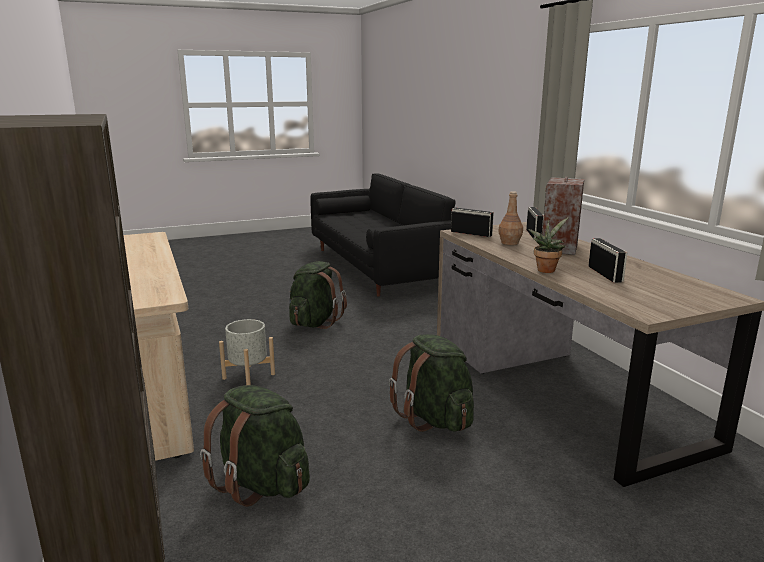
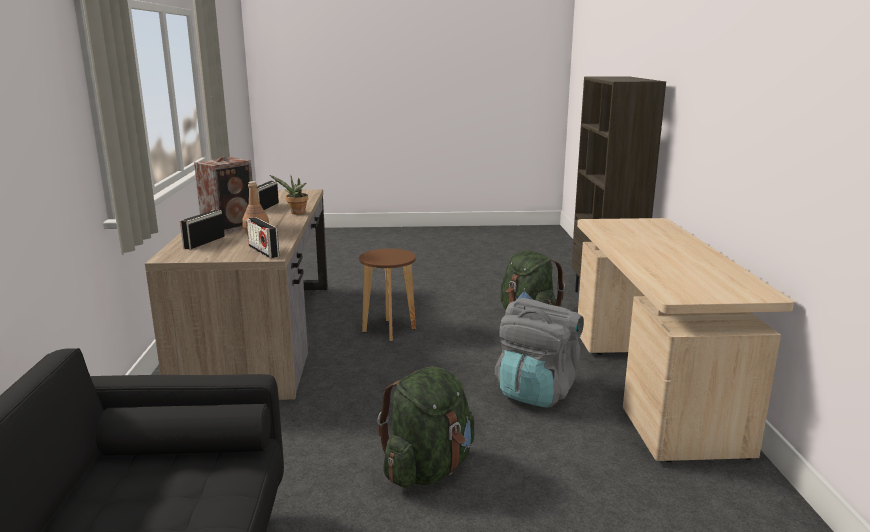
camera: 160 degrees left, 0 degrees up
grey planter [219,319,275,385] -> grey backpack [495,298,584,408]
green backpack [389,334,474,432] -> brown stool [359,249,416,341]

